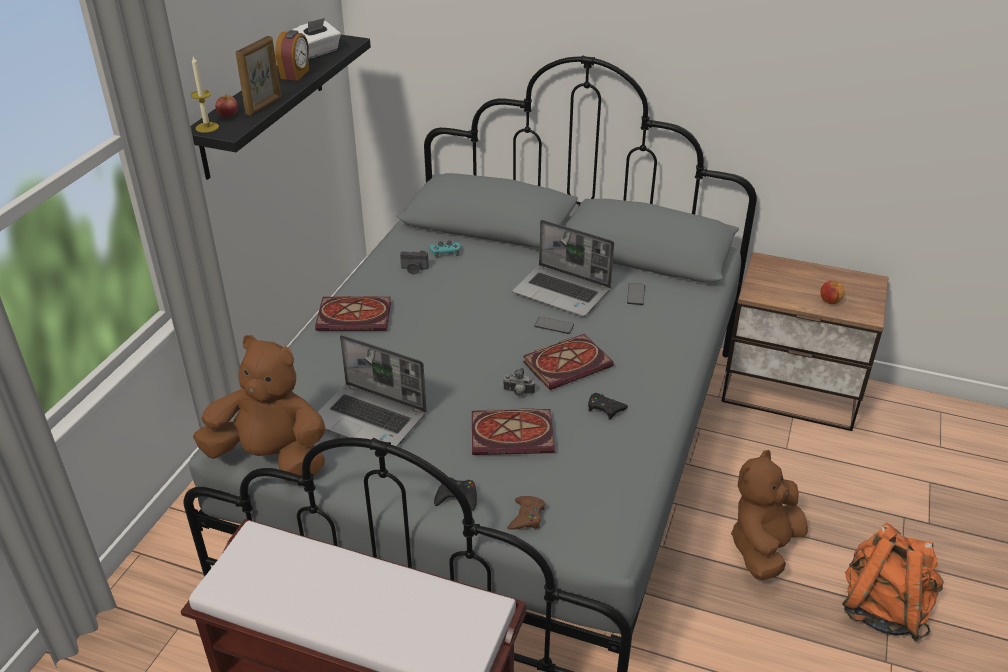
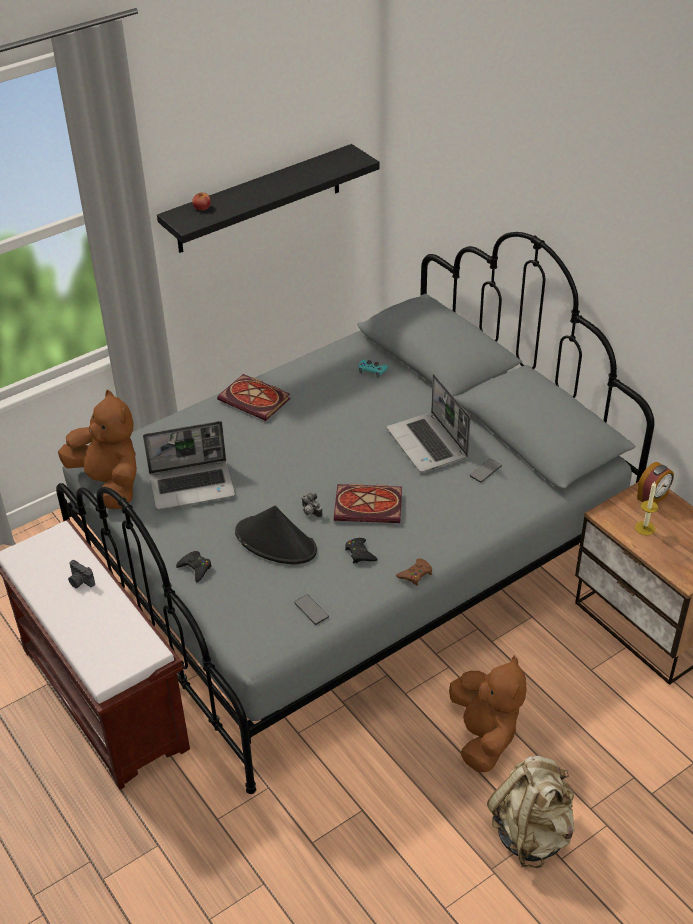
camera: 35 degrees right, 5 degrees up
candle [190,57,219,133] -> candle moved to [635,482,658,536]
picture frame [236,36,281,115] -> none
alarm clock [275,30,309,81] -> alarm clock moved to [637,462,674,503]
white tissue box [293,18,341,59] -> none
laptop [318,335,427,447] -> laptop turned 75 degrees counterclockwise [143,421,235,510]
camera [400,251,429,274] -> camera moved to [68,560,95,588]
book [472,408,555,455] -> black hat [235,505,317,564]
brown game controller [507,496,545,530] -> brown game controller moved to [396,558,432,586]
phone [534,317,574,334] -> phone moved to [294,594,329,625]
brown plush toy [731,450,808,580] -> brown plush toy turned 105 degrees clockwise [449,655,527,772]
apple [820,281,845,304] -> none
orange backpack [842,523,944,642] -> beige backpack [487,756,575,868]

